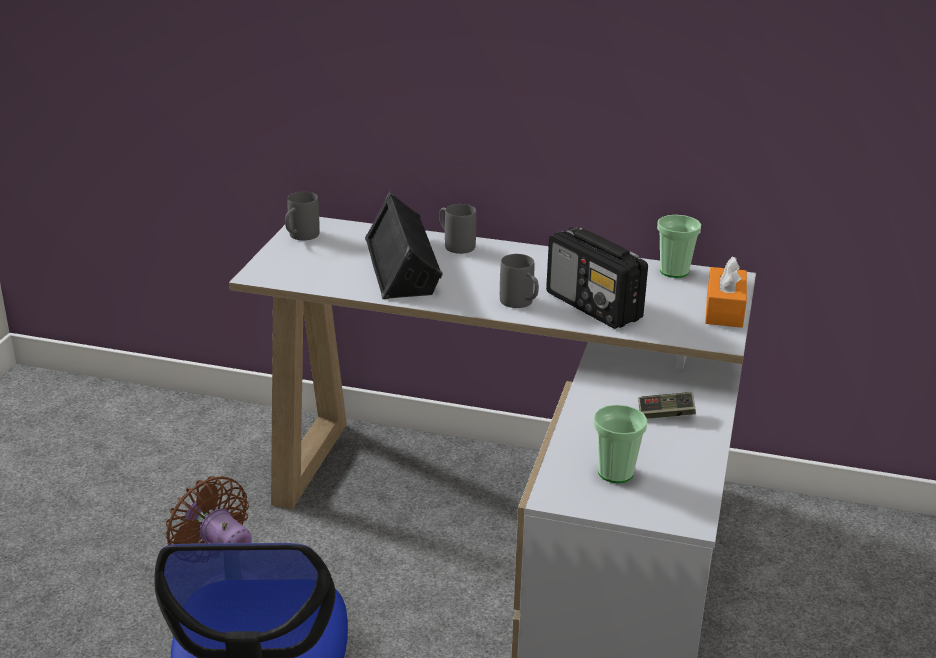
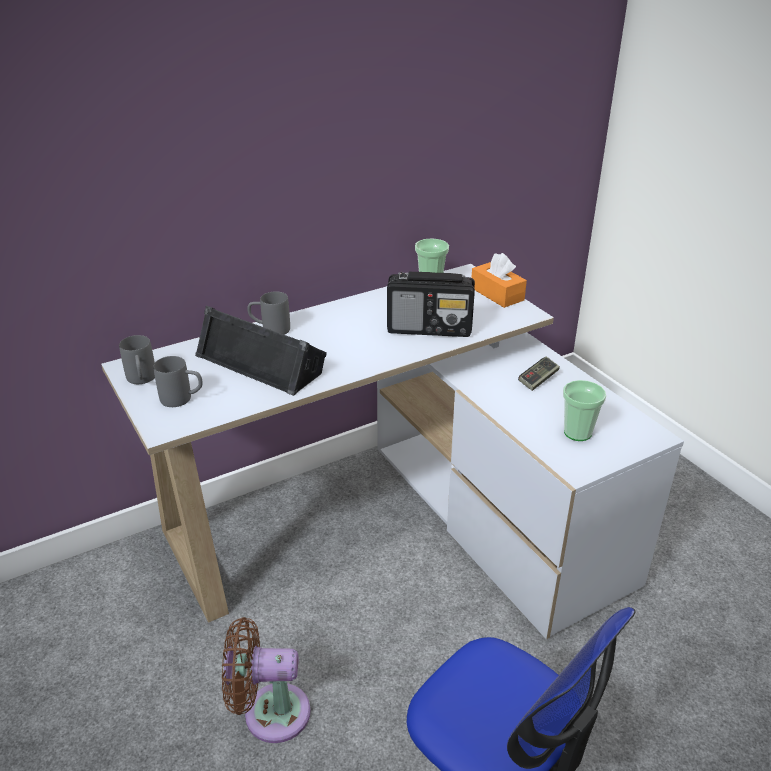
camera: 45 degrees left, 5 degrees up
grey mug [500,254,539,308] -> grey mug moved to [153,356,203,407]

